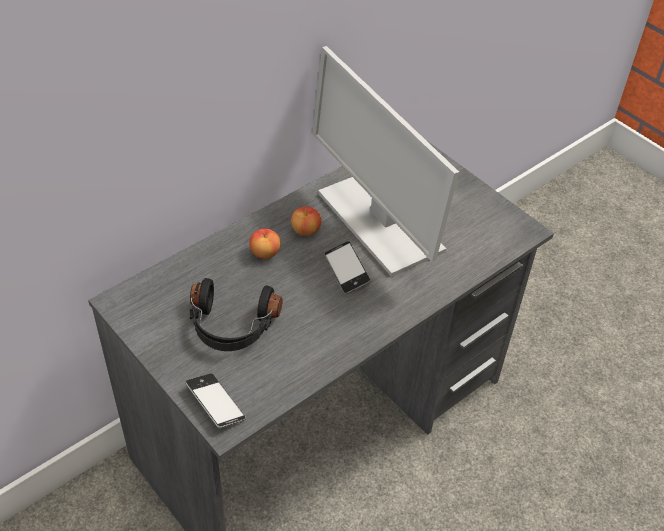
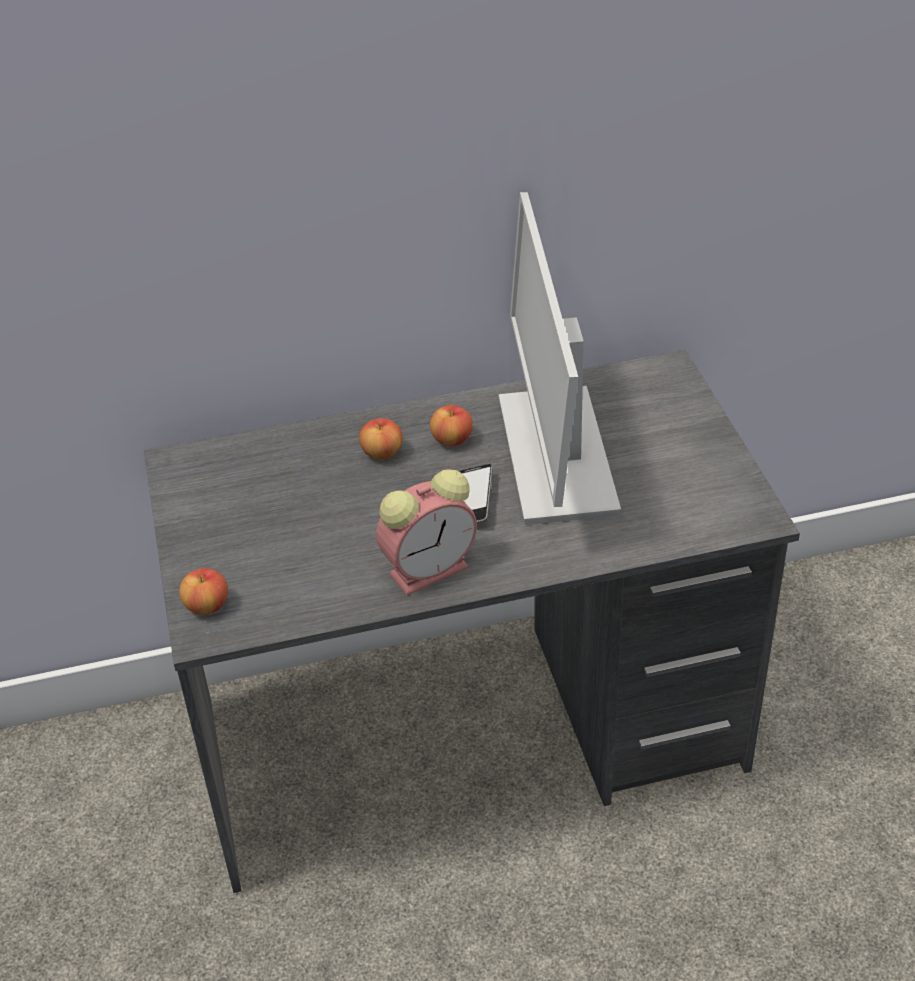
camera: 30 degrees right, 5 degrees down
phone [185,373,246,429] -> apple [179,568,228,615]
black headphones [190,278,283,351] -> none
none -> alarm clock [376,469,477,596]

